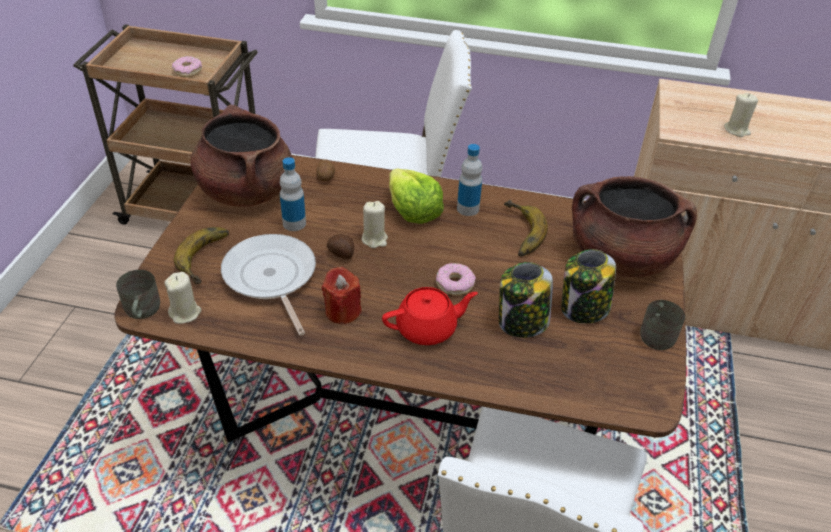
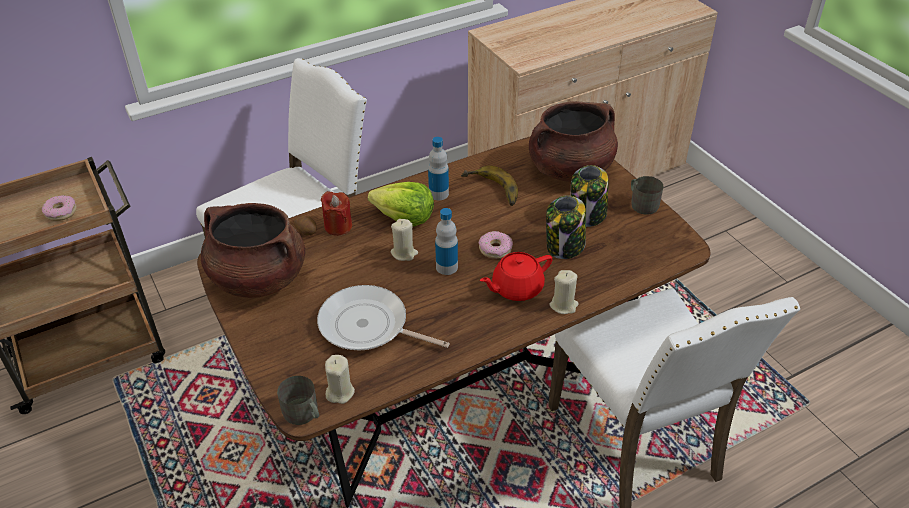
camera: 40 degrees left, 0 degrees up
banana [174,227,229,284] -> none
bottle [280,157,306,231] -> bottle moved to [435,208,458,275]
red candle [322,267,362,324] -> red candle moved to [320,191,352,236]
potato [327,234,354,259] -> none
red teapot [382,287,478,345] -> red teapot turned 150 degrees counterclockwise [480,252,552,301]
beige candle [724,93,758,137] -> beige candle moved to [550,270,579,314]

